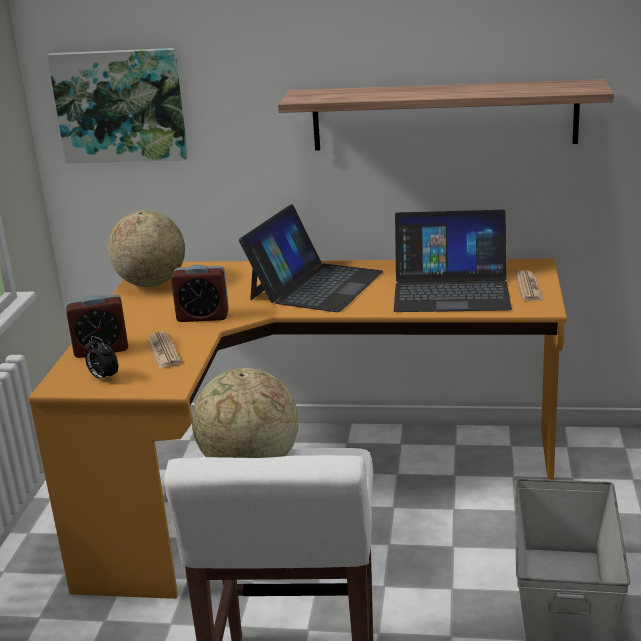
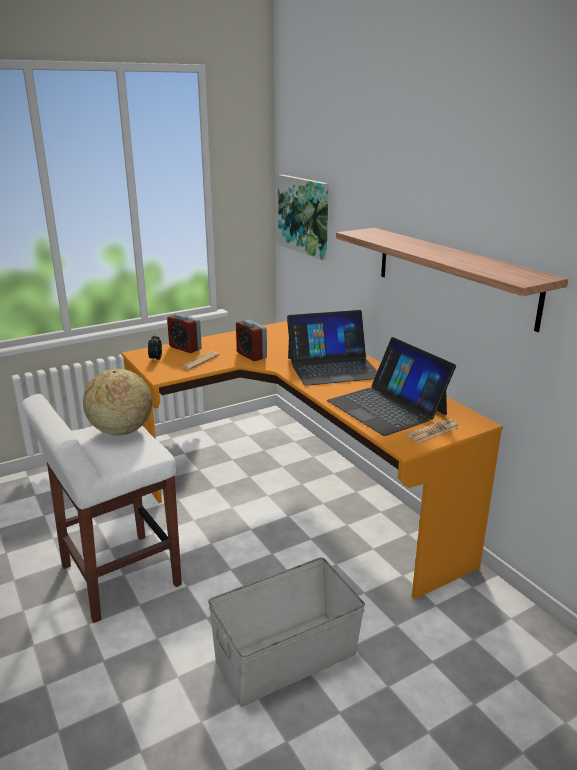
camera: 50 degrees right, 0 degrees up
globe [108,210,185,287] -> none

